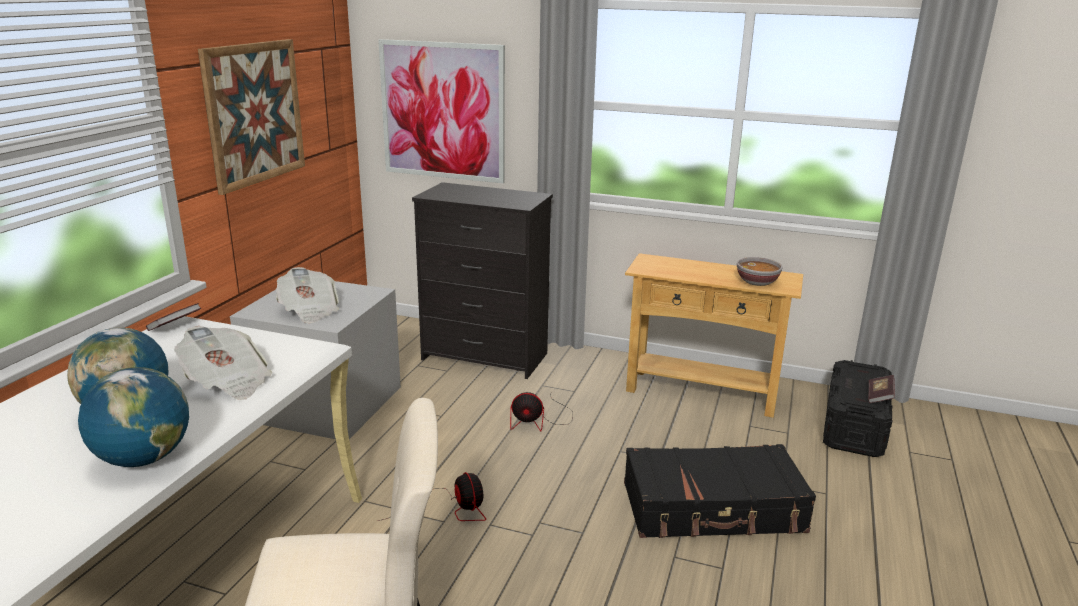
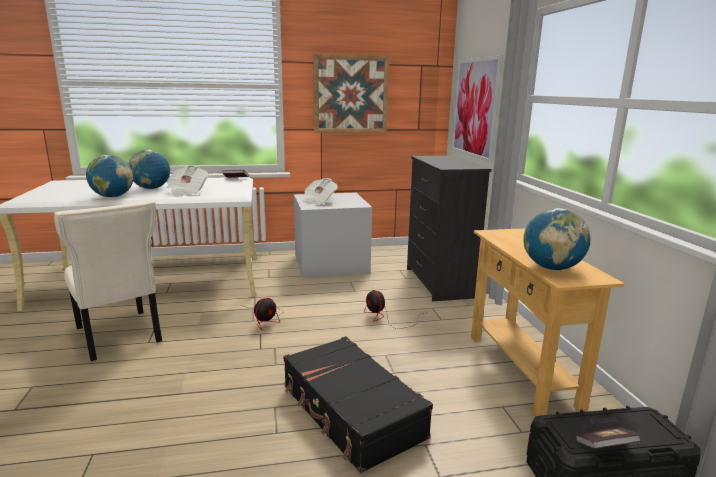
camera: 60 degrees right, 5 degrees down
bowl [737,257,783,286] -> globe [523,208,591,270]

